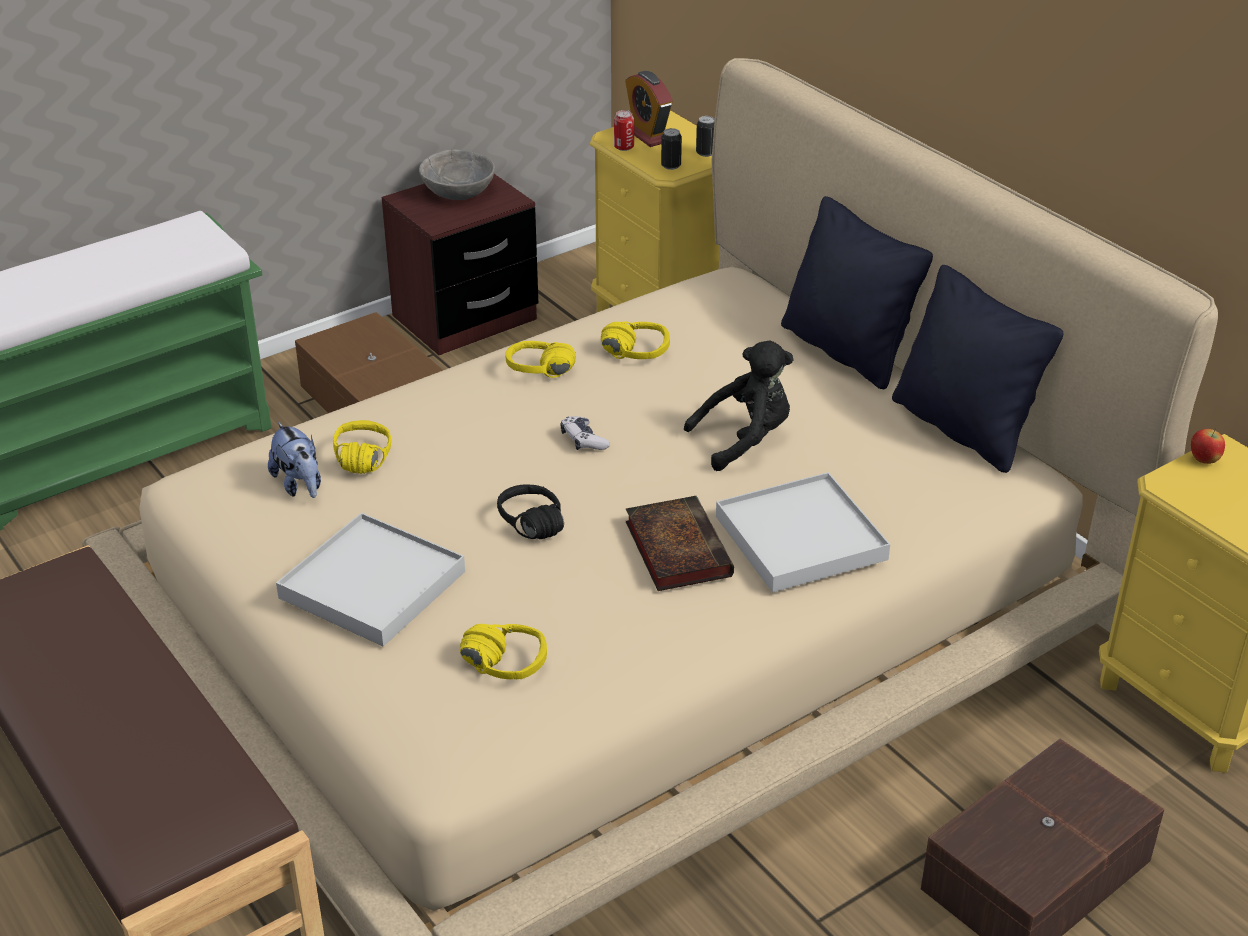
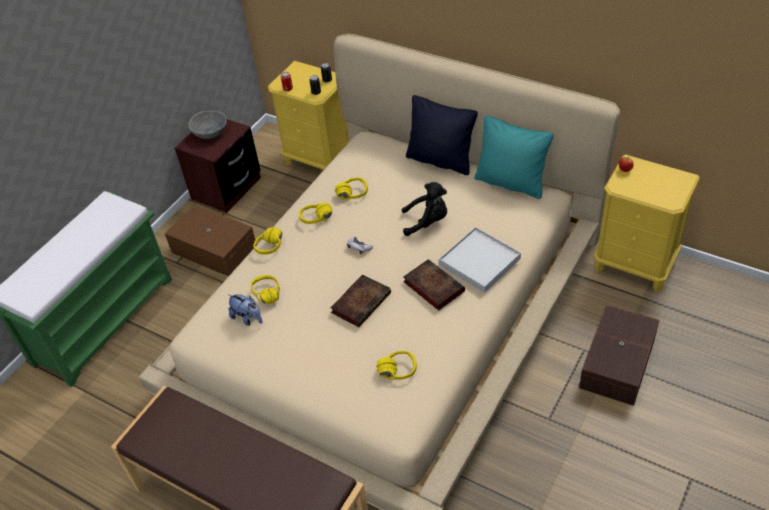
camera: 20 degrees left, 10 degrees up
white tray [276,513,465,646] -> none
black headphones [497,485,564,539] -> book [330,274,391,327]
alarm clock [625,71,673,147] -> none
black plush toy [684,341,793,471] -> black plush toy turned 45 degrees clockwise [402,182,447,236]
black pillow [892,265,1064,473] -> turquoise pillow [474,115,554,199]
none -> yellow headphones [253,227,282,255]

